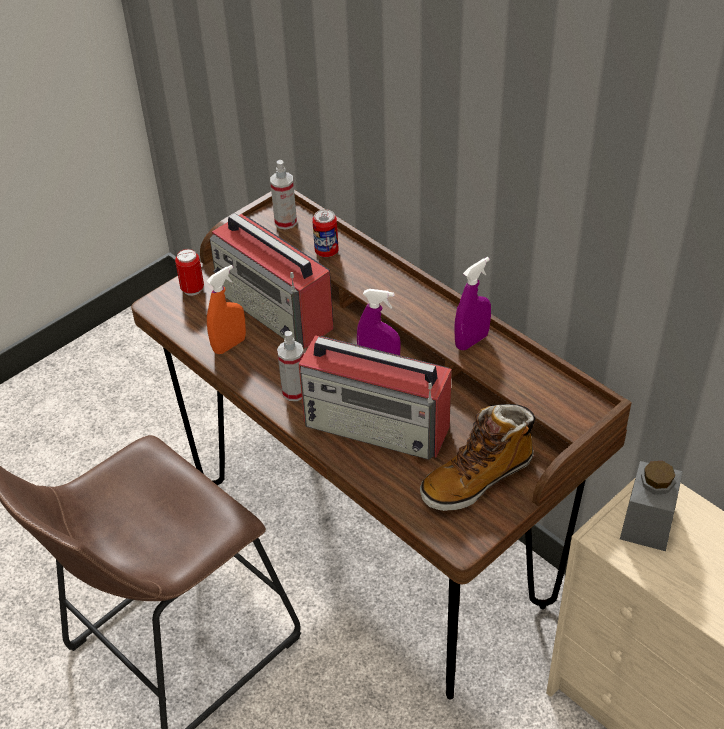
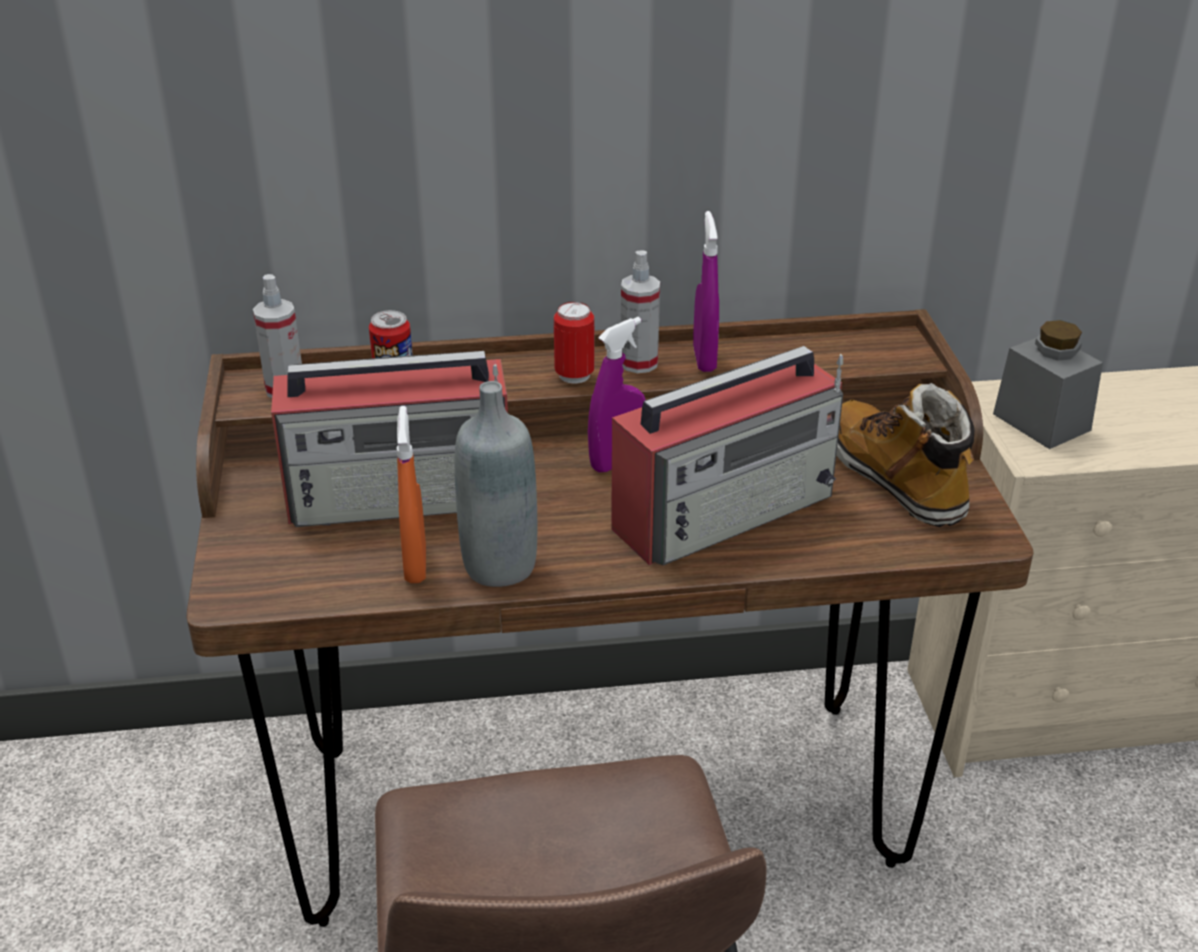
camera: 55 degrees left, 10 degrees down
can [175,249,204,296] -> can moved to [554,302,594,383]
spray bottle [277,331,304,401] -> spray bottle moved to [621,251,660,373]
boot [420,404,536,511] -> boot turned 150 degrees clockwise [836,383,975,527]
none -> grey bottle [455,381,537,587]

